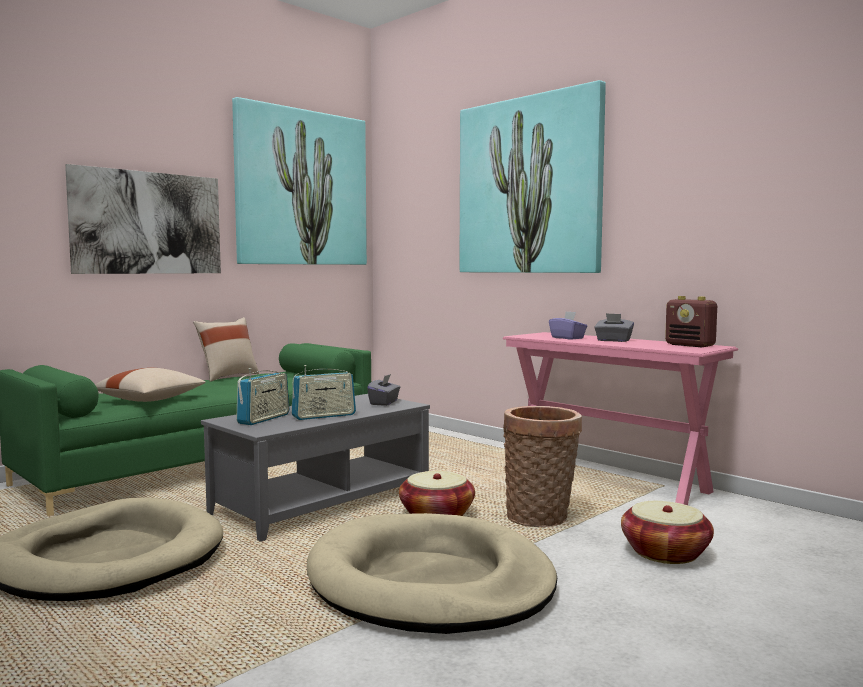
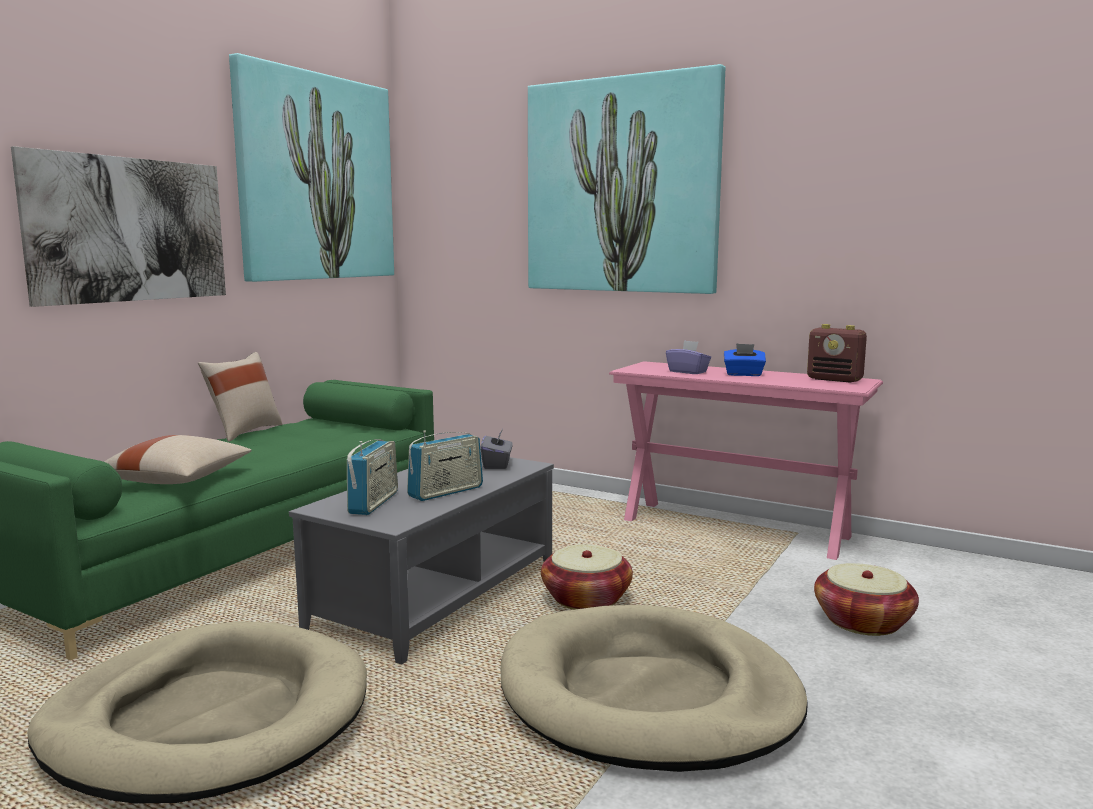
camera: 15 degrees left, 5 degrees up
basket [503,406,582,527] -> none
grey tissue box [594,313,634,342] -> blue tissue box [724,343,766,376]

